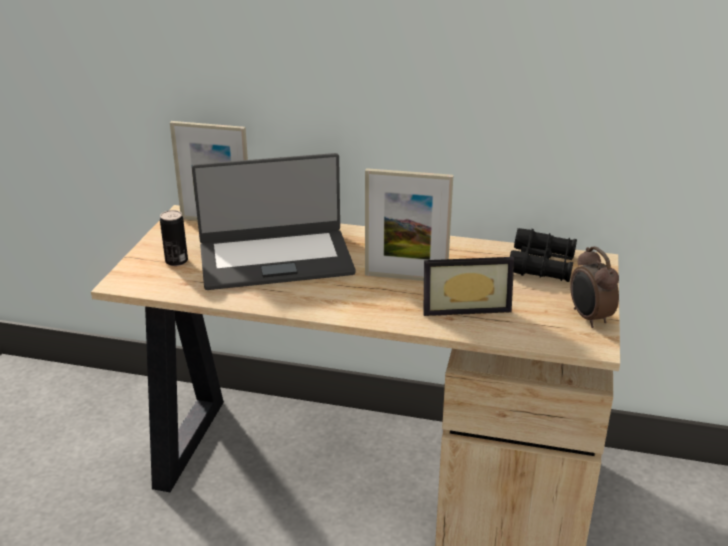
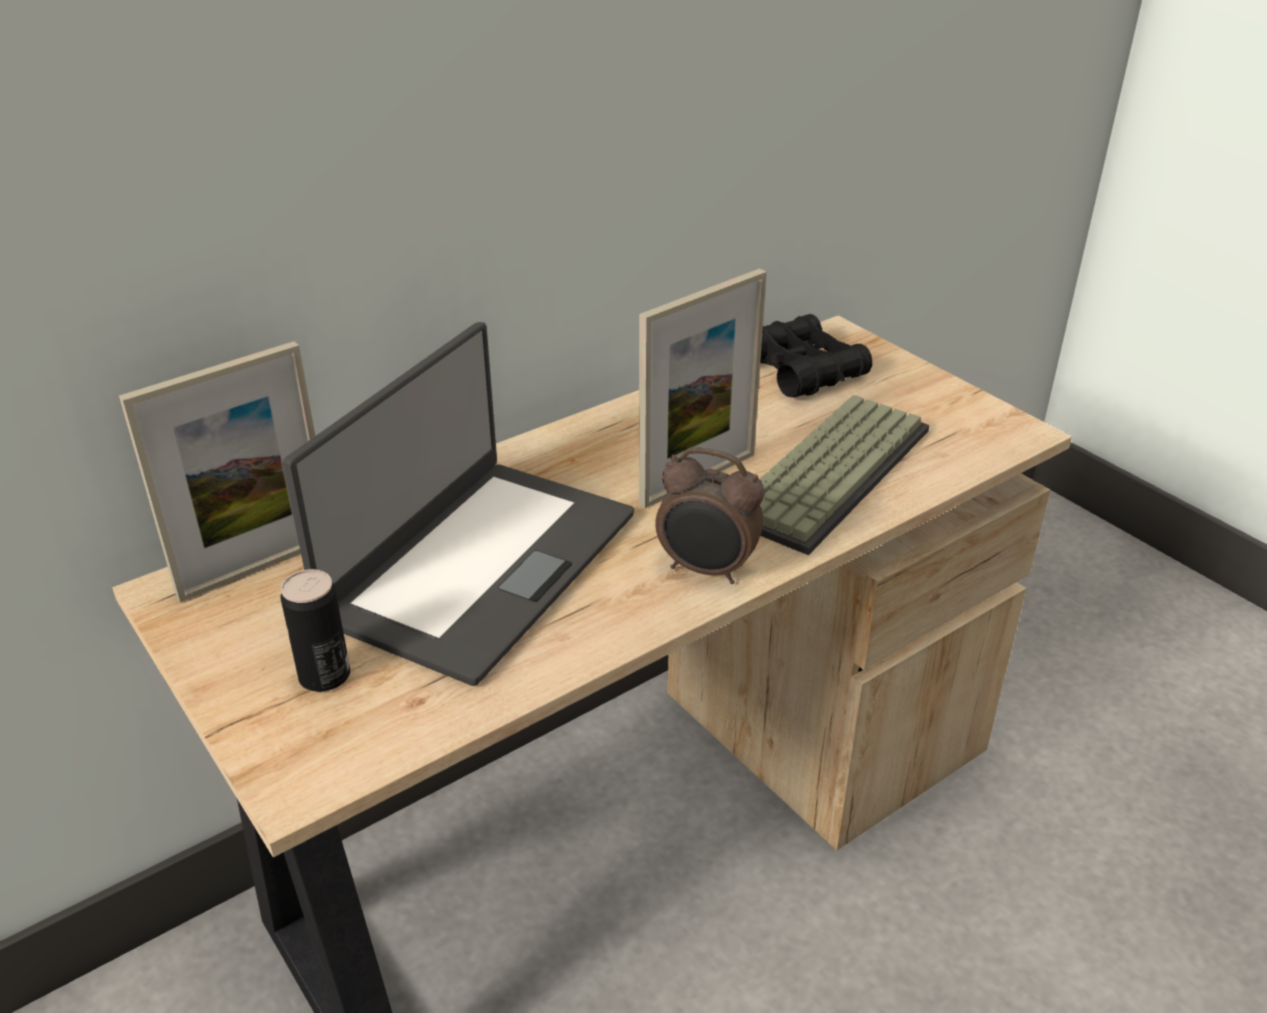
camera: 50 degrees left, 5 degrees up
picture frame [423,257,514,316] -> keyboard [760,395,929,555]
alarm clock [570,246,619,328] -> alarm clock moved to [655,447,765,584]

